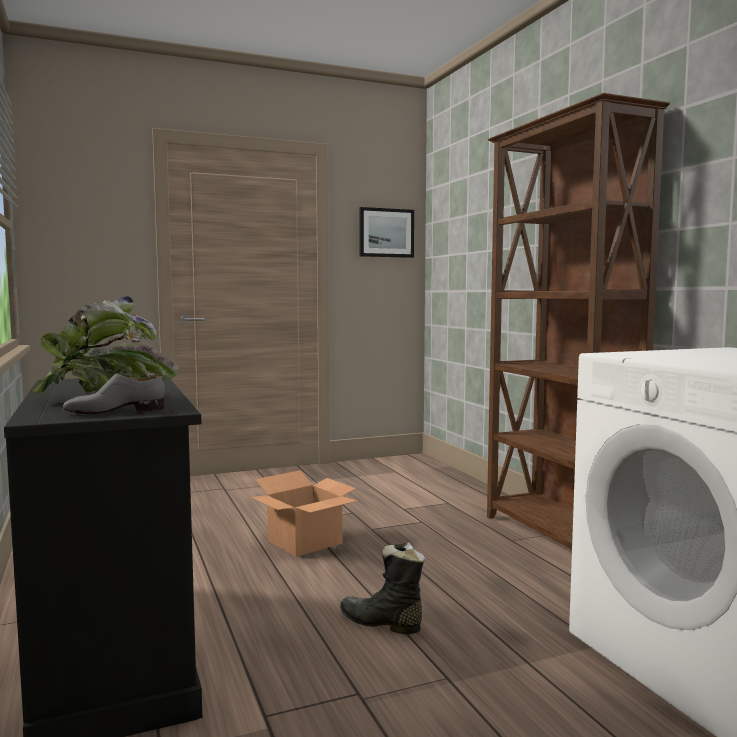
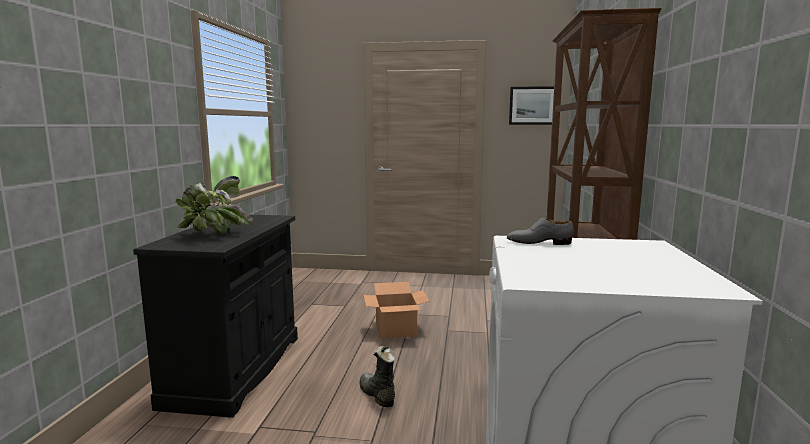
camera: 30 degrees right, 5 degrees up
grey shoe [62,373,165,414] -> grey shoe moved to [507,218,574,245]

